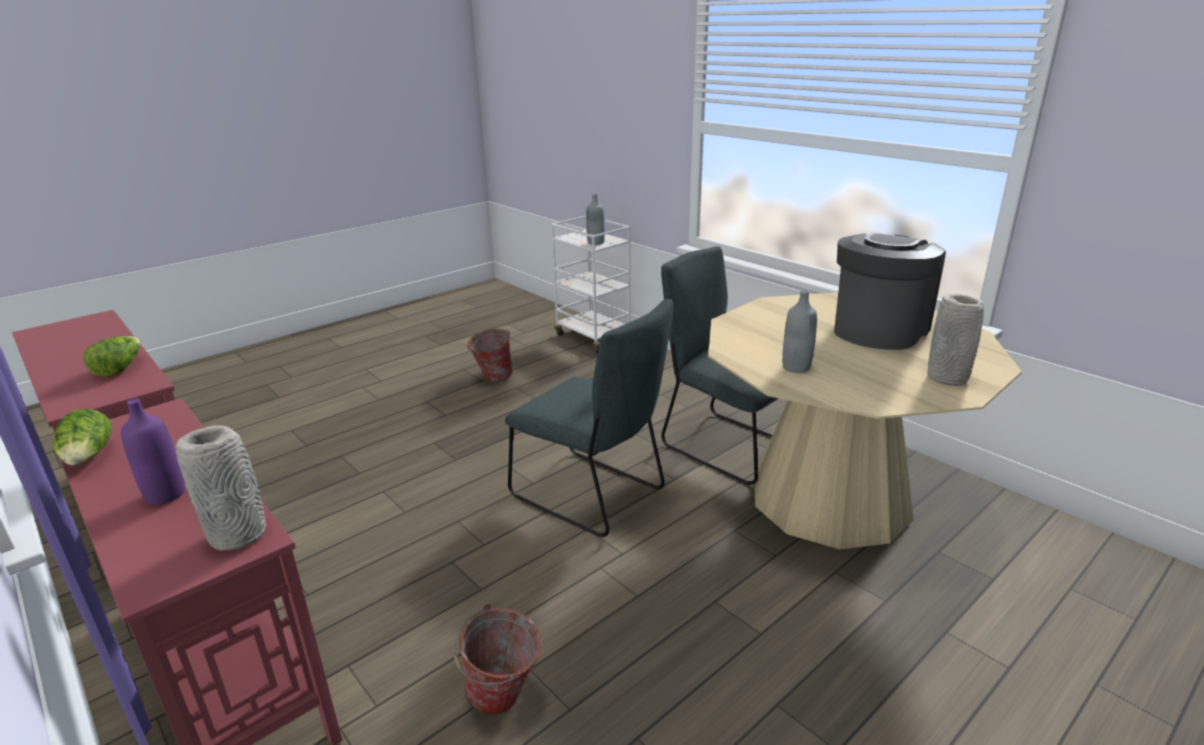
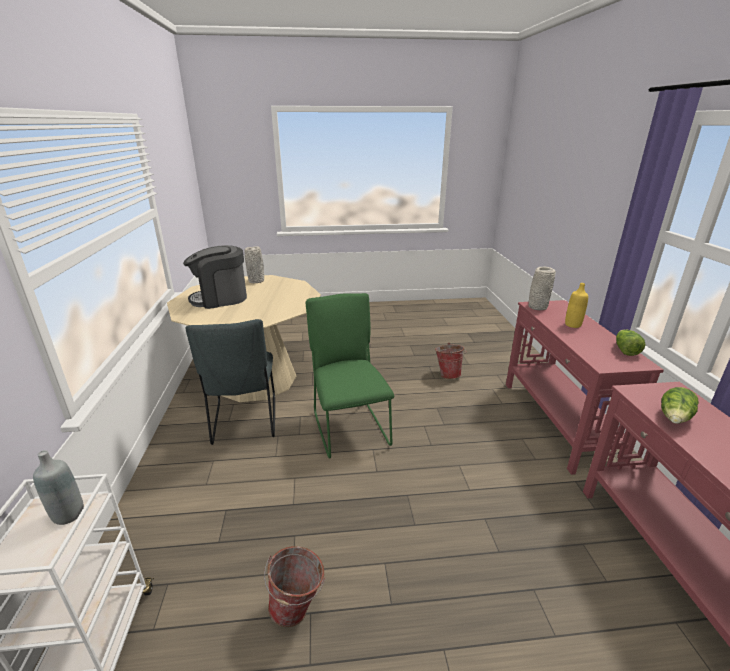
camera: 145 degrees left, 0 degrees up
purple bottle [121,398,185,505] -> yellow bottle [565,283,588,328]
grey chair [505,299,674,537] -> green chair [306,293,394,459]
grey bottle [782,290,817,373] -> none

